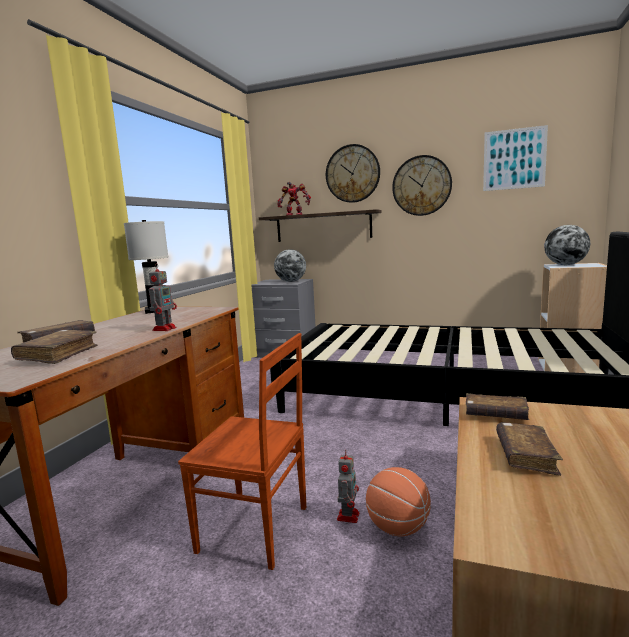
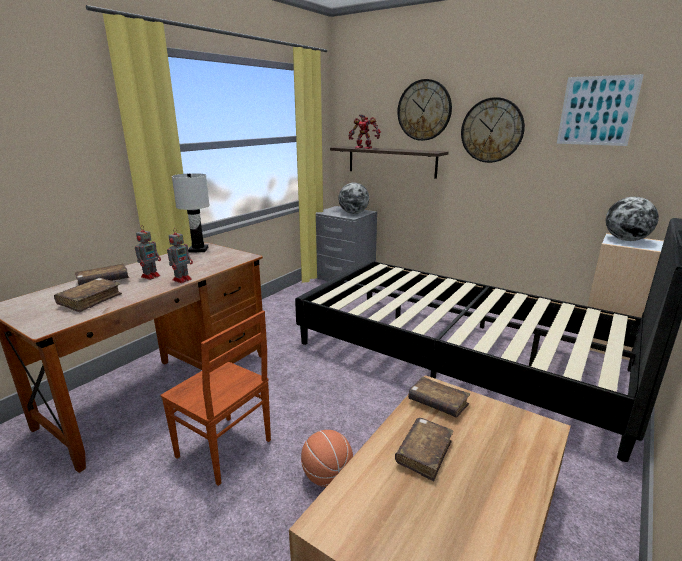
camera: 15 degrees right, 10 degrees up
toy robot [337,450,360,523] -> toy robot moved to [135,225,161,280]

